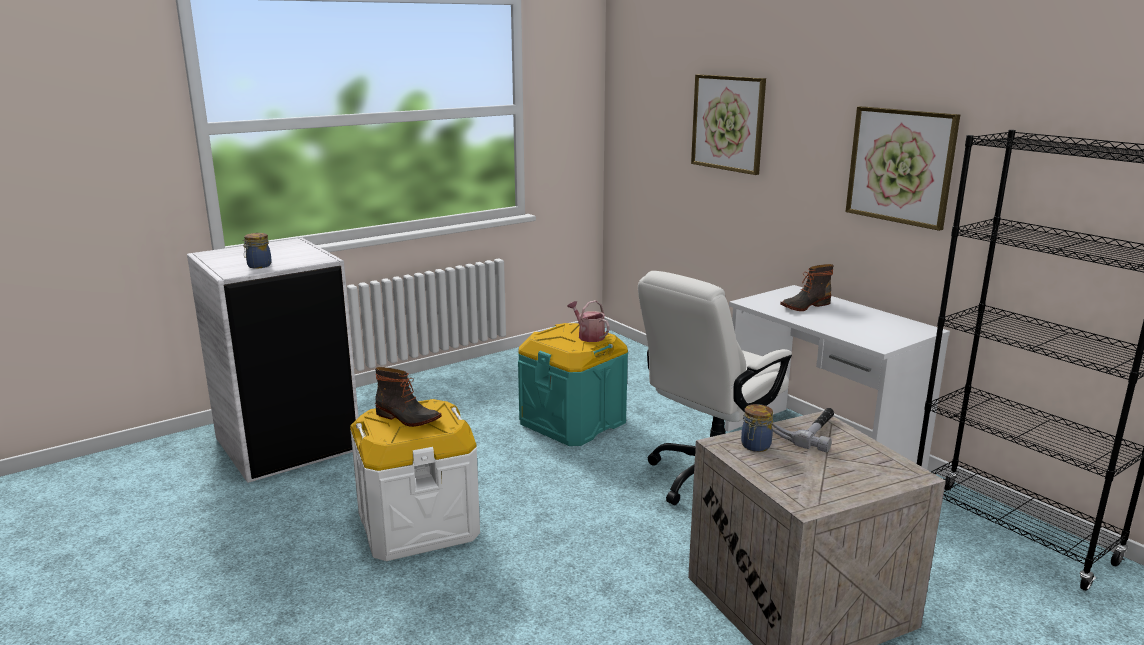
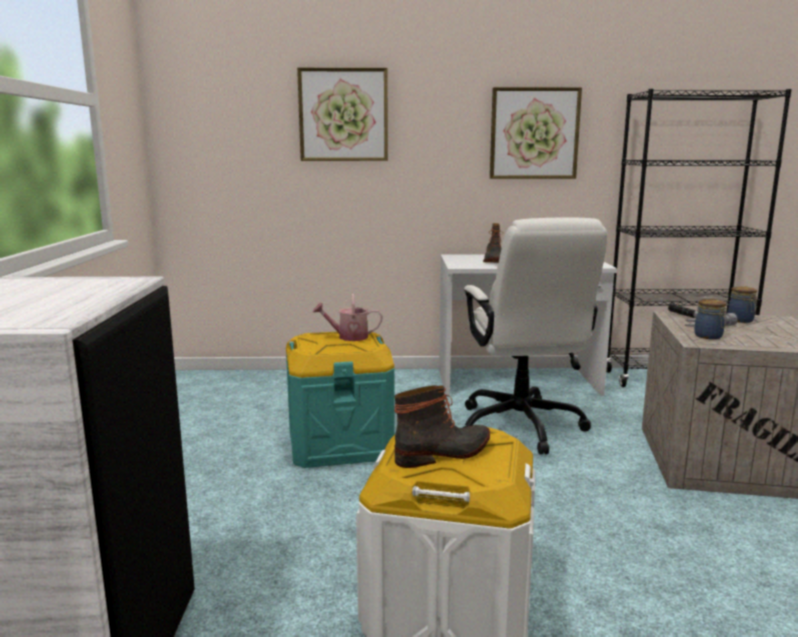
camera: 55 degrees left, 5 degrees down
jar [243,233,272,269] -> jar moved to [728,286,757,323]

